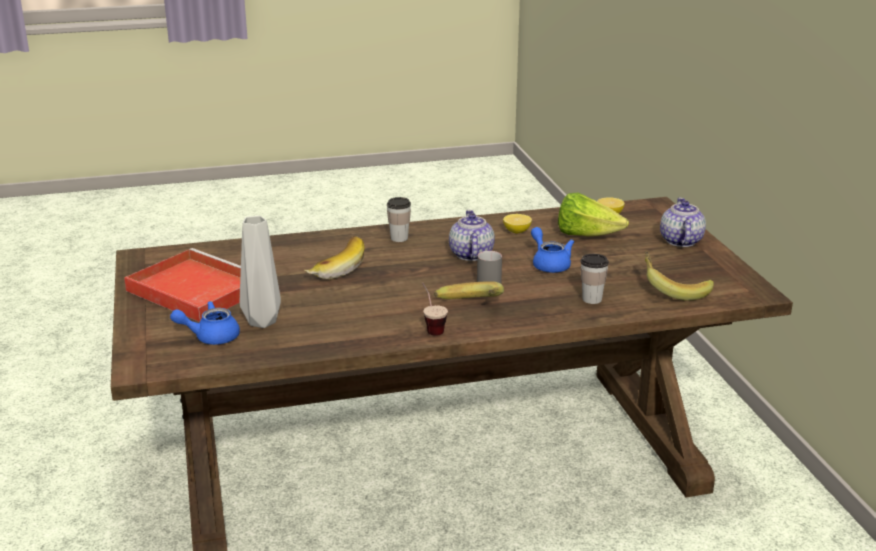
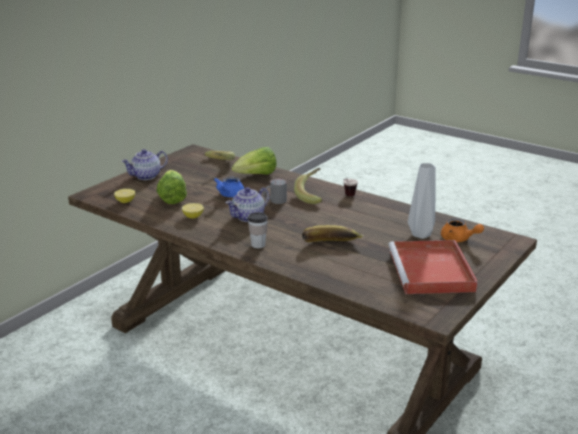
camera: 130 degrees left, 0 degrees up
blue teapot [170,301,240,345] -> orange teapot [441,218,484,242]
cup [580,254,609,304] -> lettuce [232,147,277,175]

